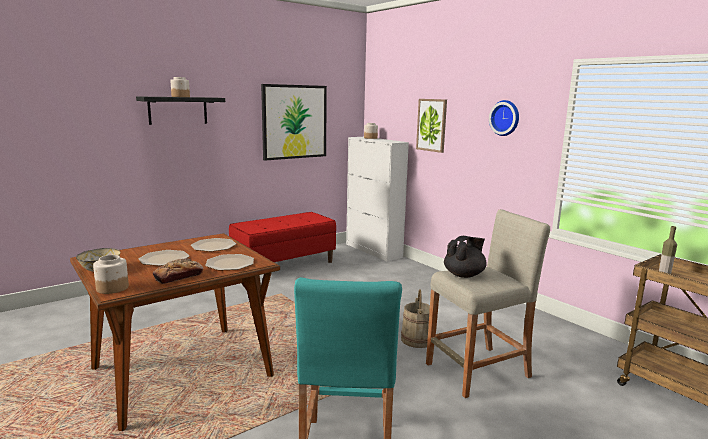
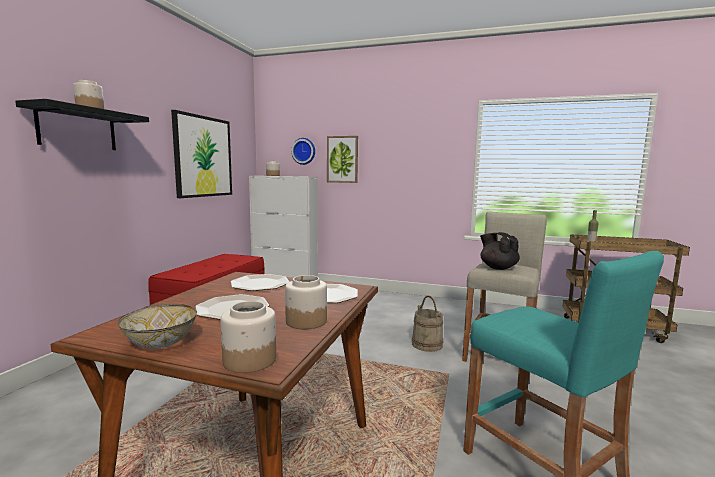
camera: 35 degrees left, 5 degrees down
bread [153,258,203,284] -> jar [285,275,327,329]
black teapot [444,236,487,278] -> black teapot turned 45 degrees counterclockwise [480,232,520,270]
wall clock [489,100,519,136] -> wall clock moved to [291,138,315,165]

